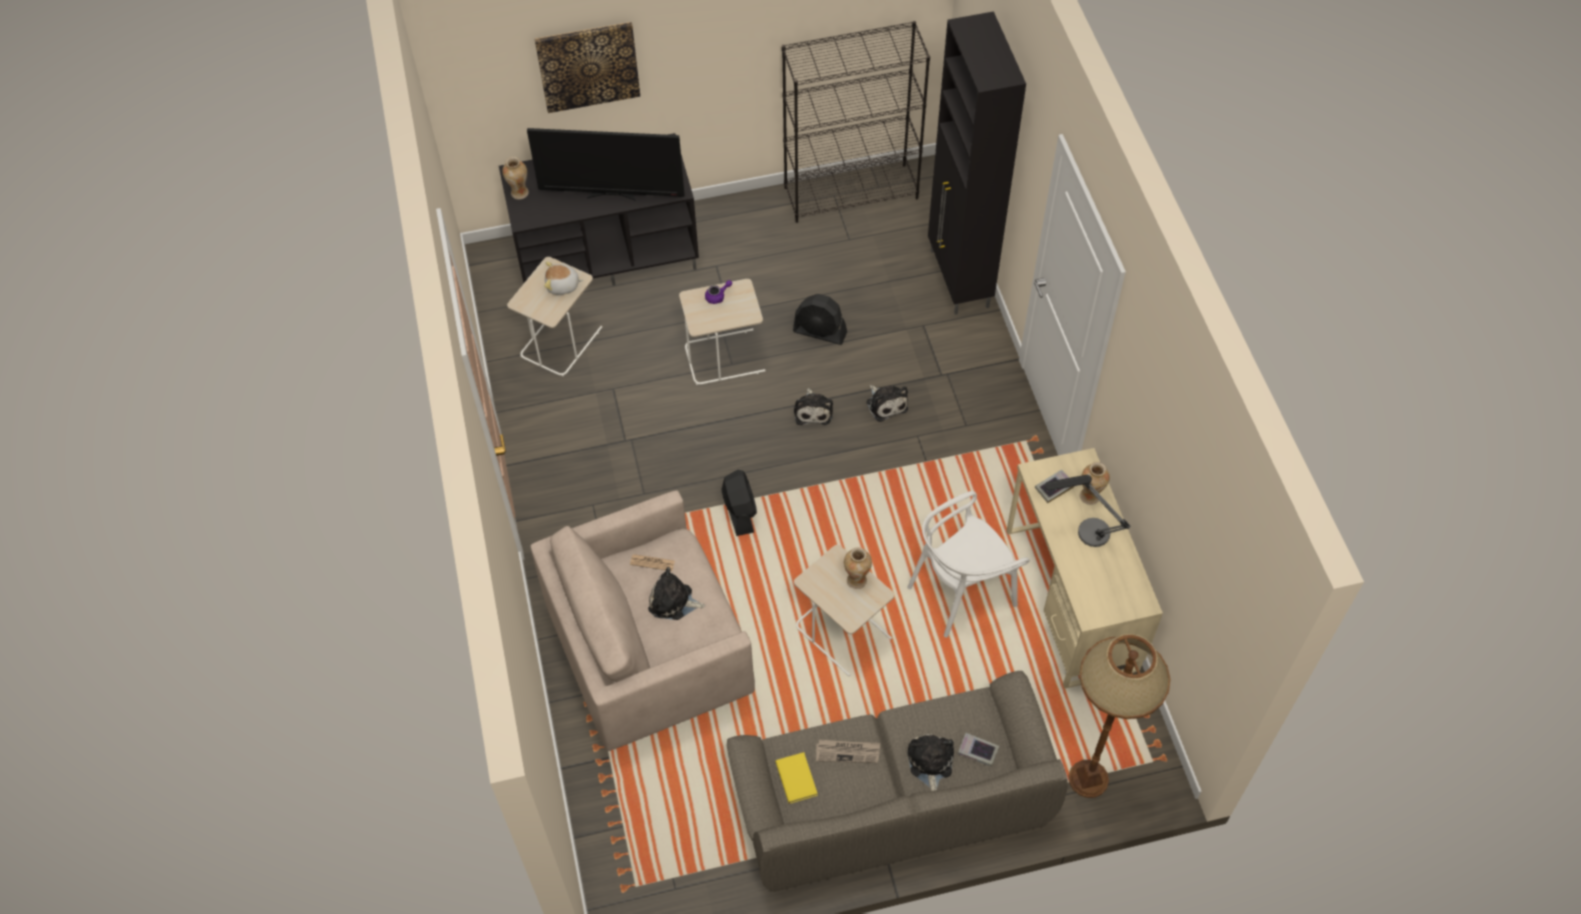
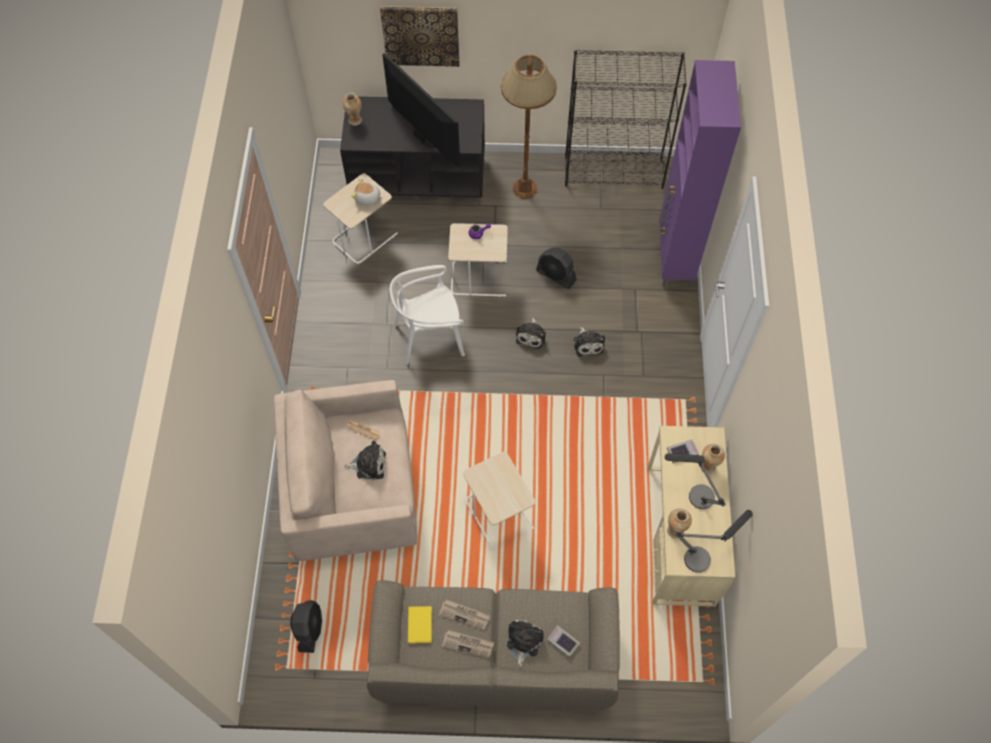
camera: 15 degrees right, 5 degrees up
television [527,128,685,201] -> television turned 150 degrees counterclockwise [382,53,460,167]
plush toy [648,567,705,620] -> plush toy turned 150 degrees clockwise [344,441,386,480]
black fan [722,469,757,536] -> black fan moved to [290,600,322,653]
vase [844,547,872,589] -> vase moved to [667,508,692,539]
white chair [907,491,1030,638] -> white chair moved to [390,265,465,365]
black cabinet [928,11,1026,315] -> purple cabinet [659,60,741,287]
brown floor lamp [1069,634,1170,798] -> brown floor lamp moved to [501,55,557,199]
none -> newspaper [442,630,494,658]
none -> table lamp [675,510,753,573]

